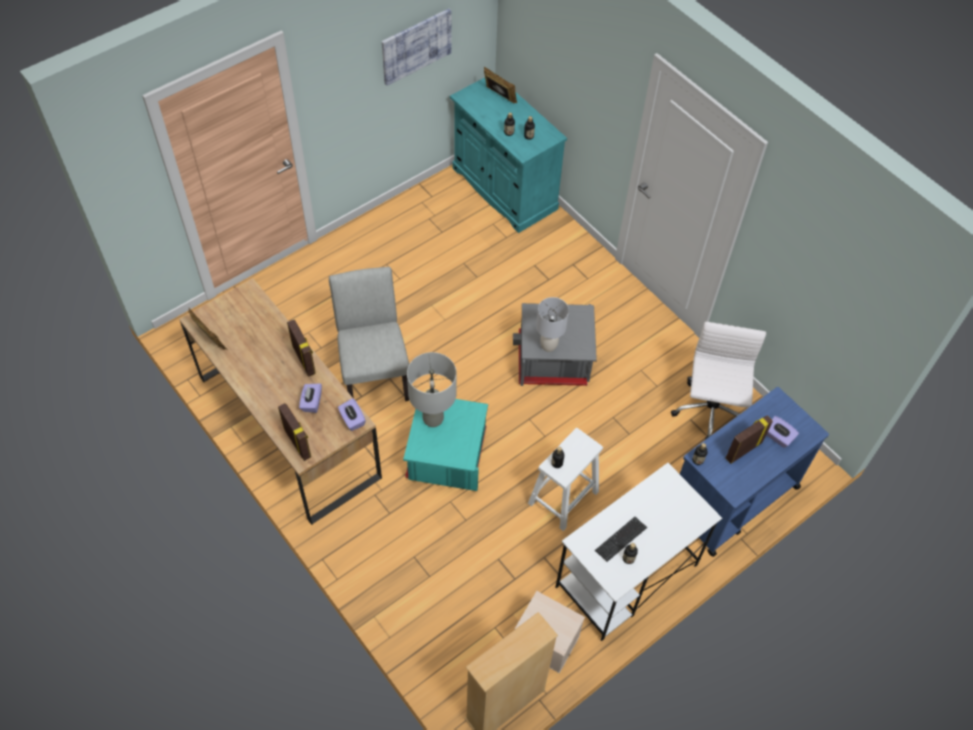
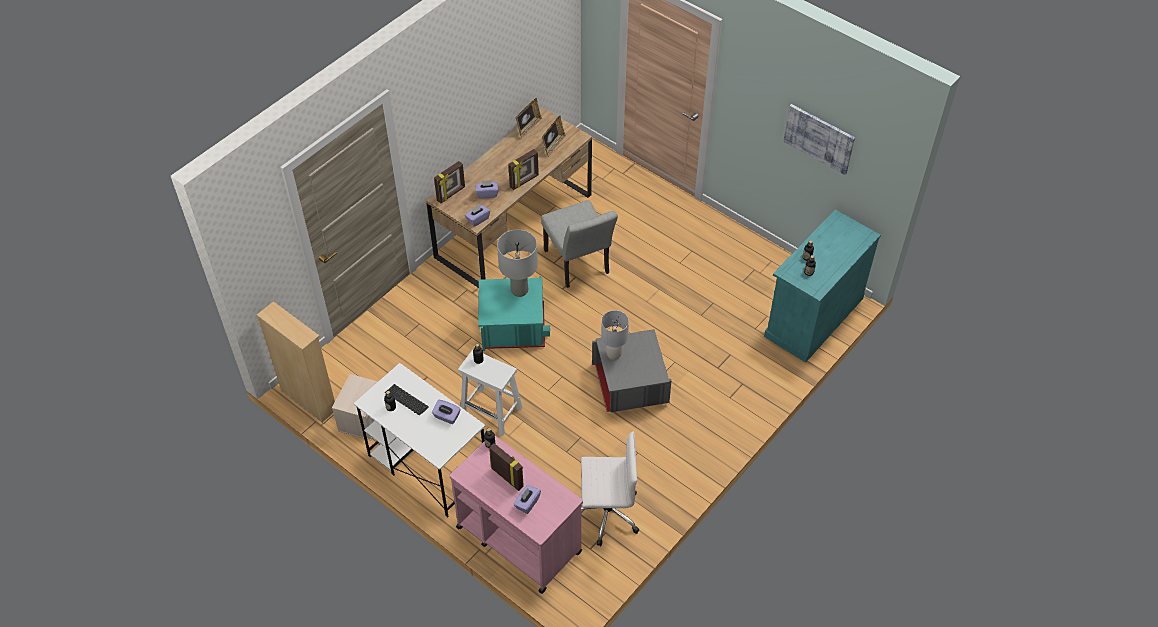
camera: 80 degrees right, 5 degrees down
grey chair [329,267,409,401] -> grey chair turned 90 degrees clockwise [541,200,618,288]
picture frame [484,67,517,103] -> picture frame moved to [542,116,566,157]
blue cart [680,387,829,557] -> pink cart [449,436,583,594]
none -> purple tissue box [432,400,461,424]

